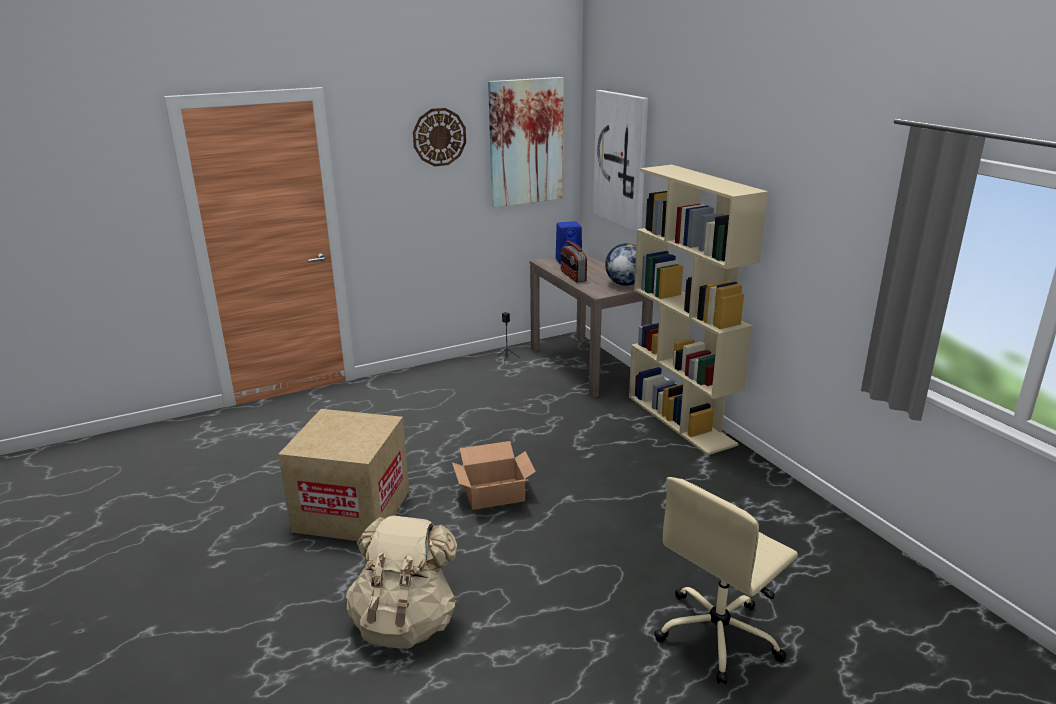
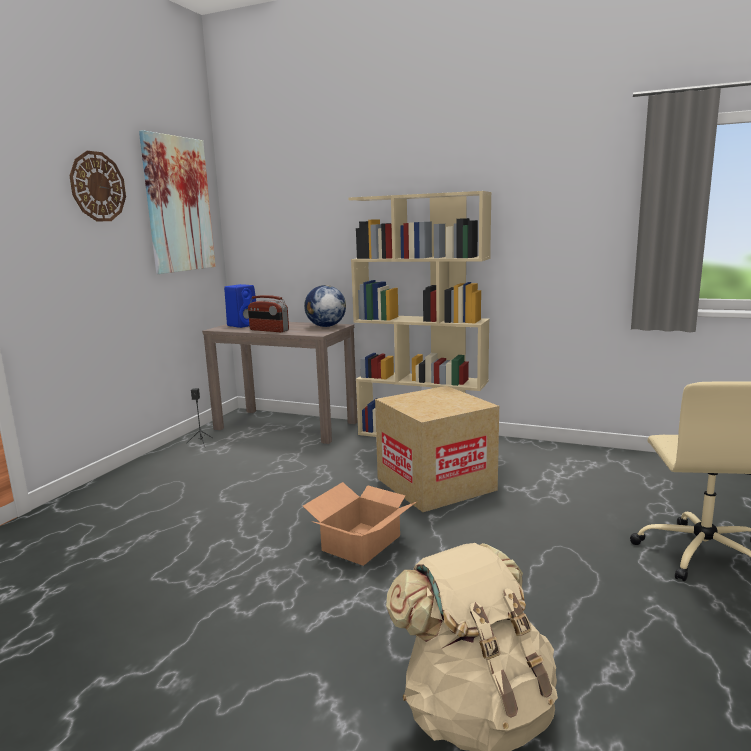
camera: 40 degrees left, 10 degrees down
cardboard box [278,409,409,541] -> cardboard box moved to [375,386,499,512]
picture [593,90,648,232] -> none

